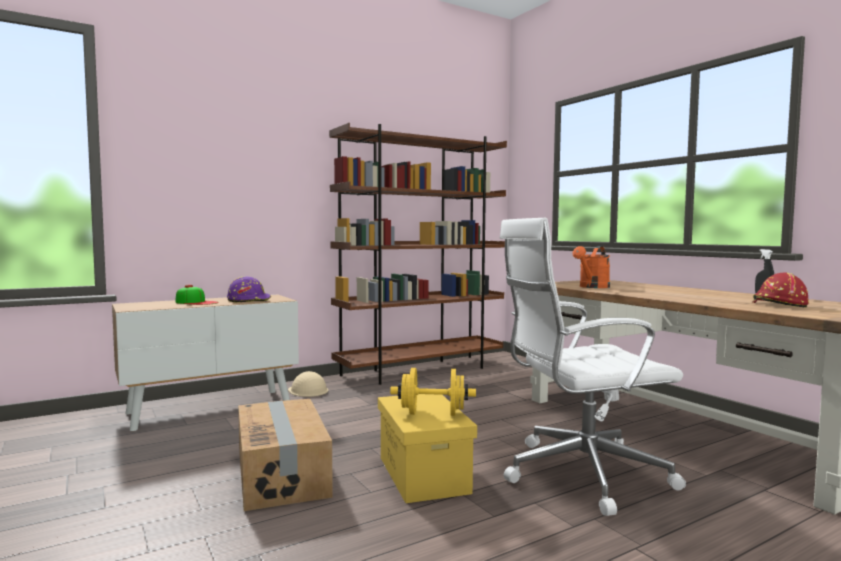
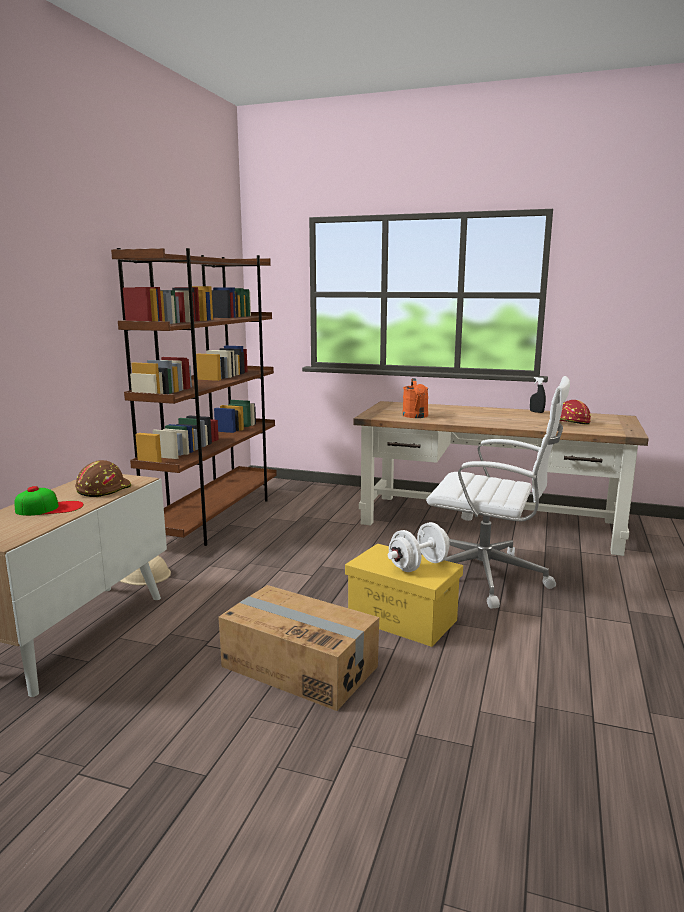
camera: 40 degrees left, 10 degrees up
purple hard hat [227,276,271,302] -> brown hard hat [75,460,131,497]
yellow dumbbell [390,368,476,416] -> white dumbbell [388,522,450,572]
white office chair [500,218,686,516] -> white office chair turned 105 degrees counterclockwise [426,376,570,609]

